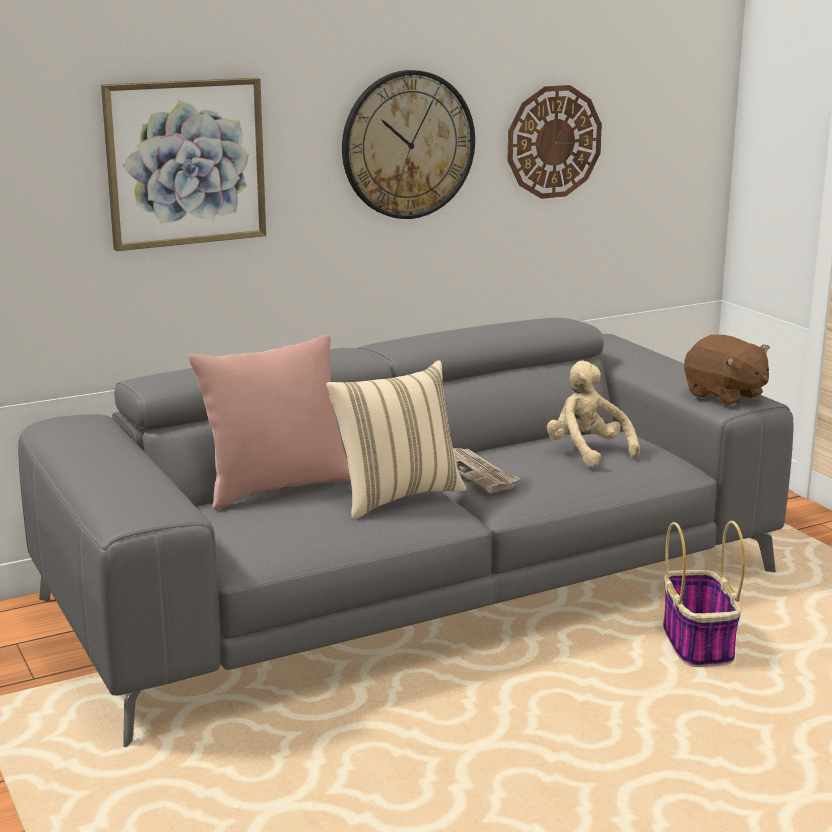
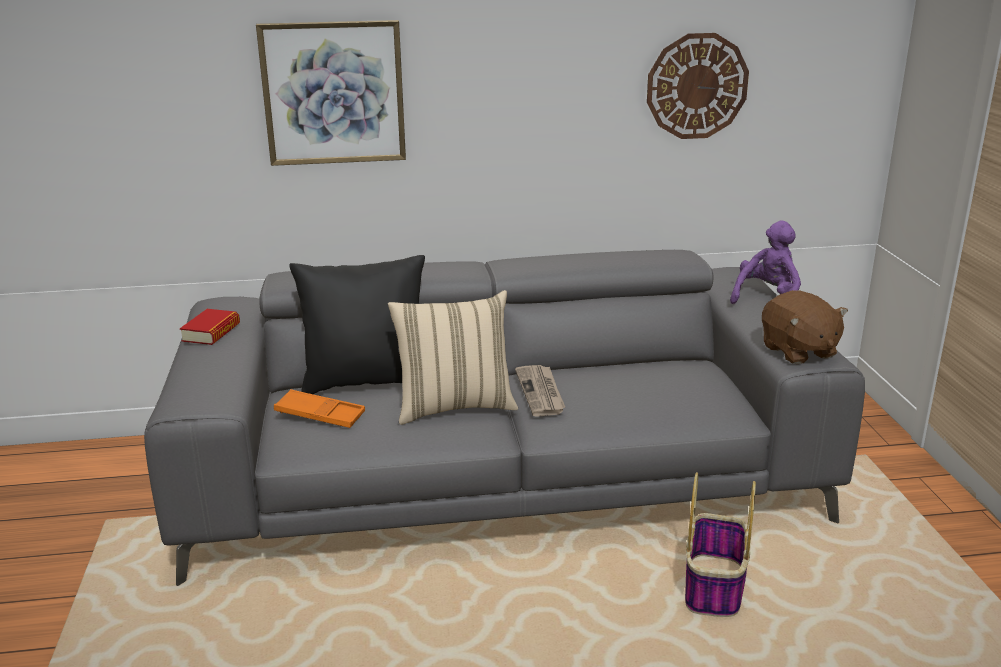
camera: 20 degrees right, 5 degrees up
pink pillow [189,335,351,510] -> black pillow [289,255,425,394]
wall clock [342,70,475,219] -> none
beige plush toy [547,361,640,467] -> none
none -> book [180,309,240,345]
none -> orange tray [274,389,365,428]
none -> purple plush toy [730,220,801,304]

